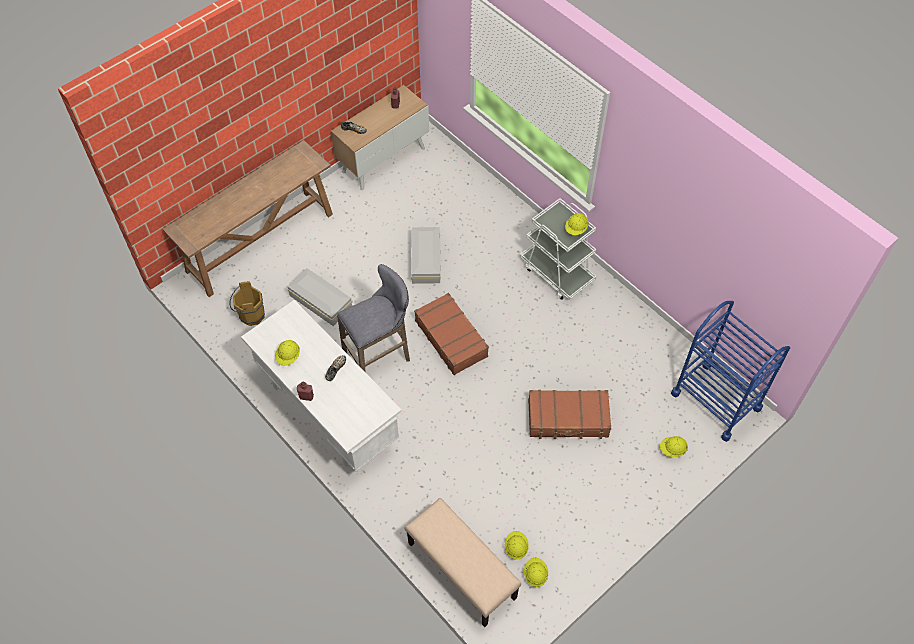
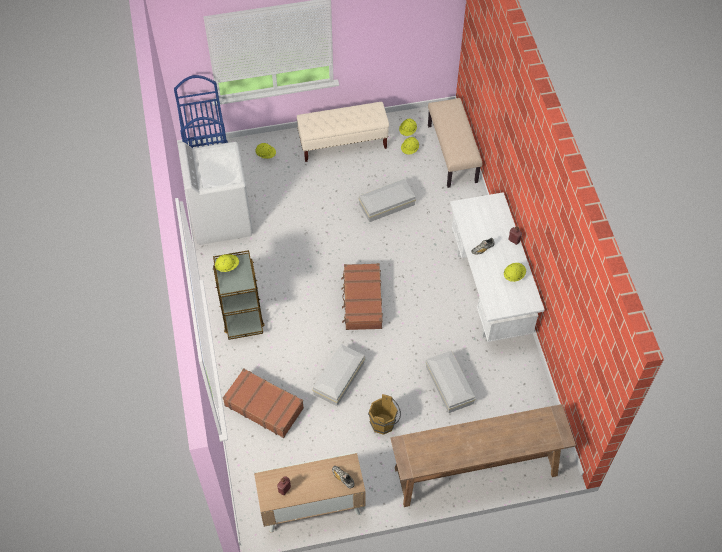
camera: 150 degrees left, 0 degrees up
brown bucket [229,281,265,326] -> brown bucket moved to [368,394,401,435]
grey stool [337,264,410,373] -> none
white cart [520,198,596,300] -> brown cart [213,250,265,340]
brown suitcase [528,390,611,439] -> brown suitcase moved to [223,368,304,438]
none -> white washing machine [178,142,253,245]
none -> beige bench [297,102,389,162]
none -> white storage box [358,179,416,222]

